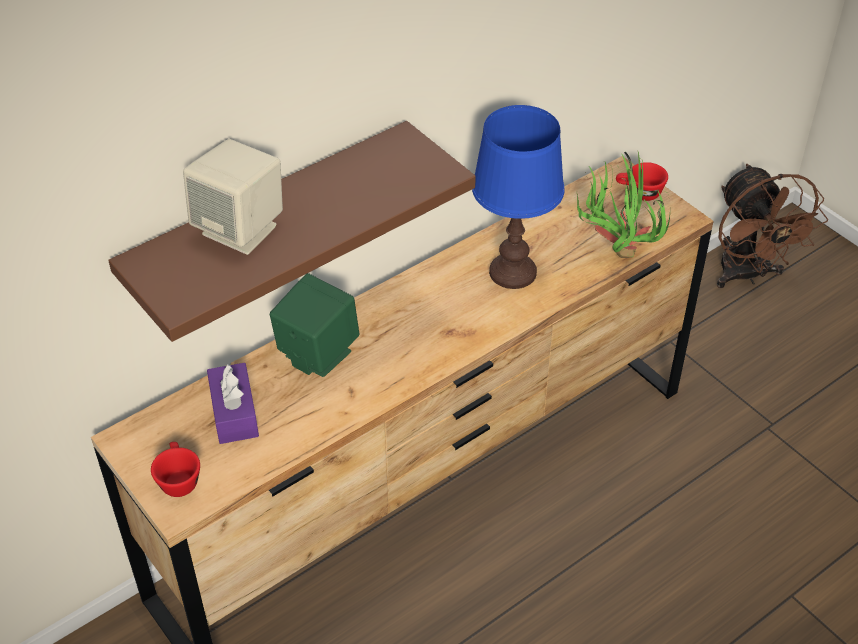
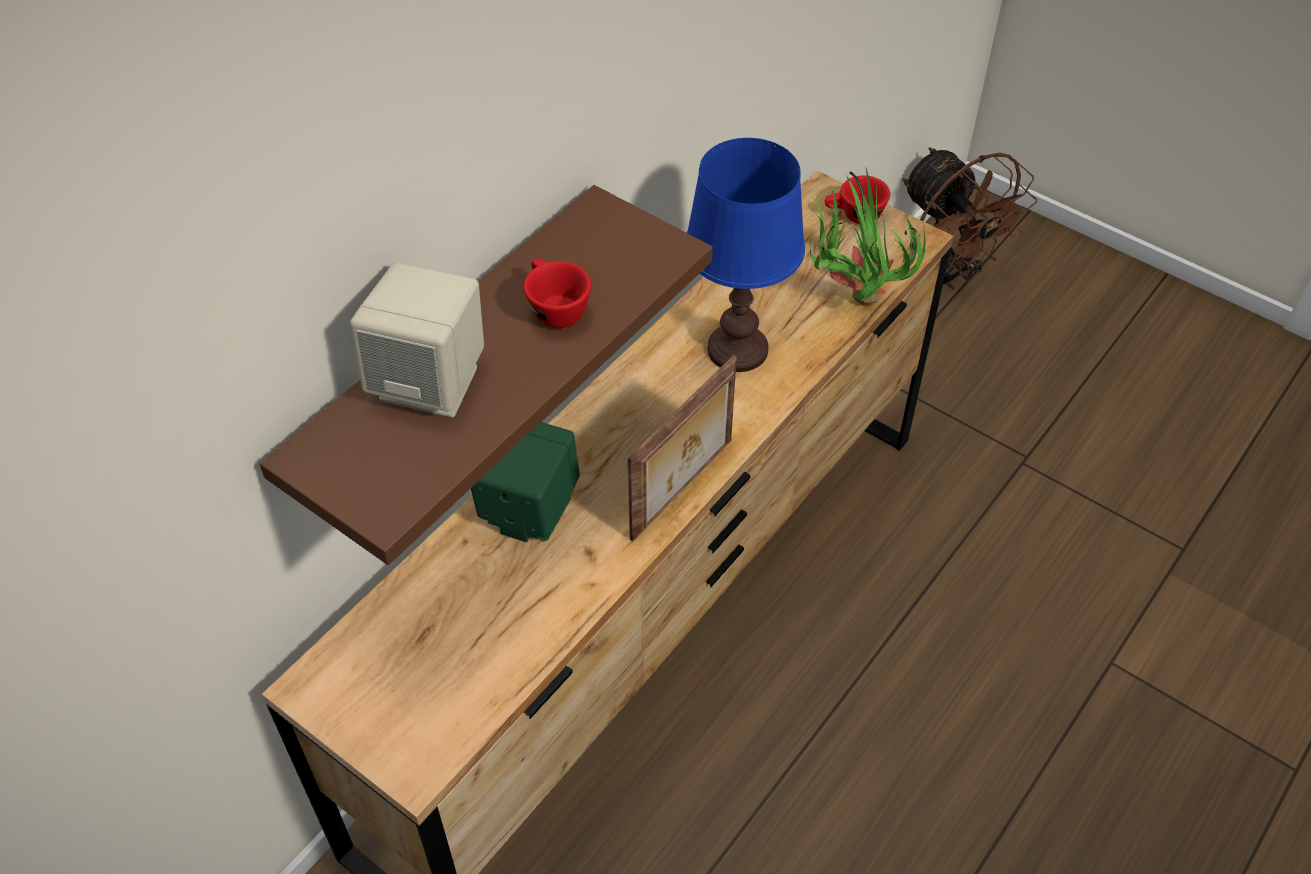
camera: 15 degrees left, 5 degrees up
red cup [151,442,200,497] -> red cup moved to [524,258,591,328]
purple tissue box [207,363,259,444] -> none
none -> picture frame [628,355,737,542]

